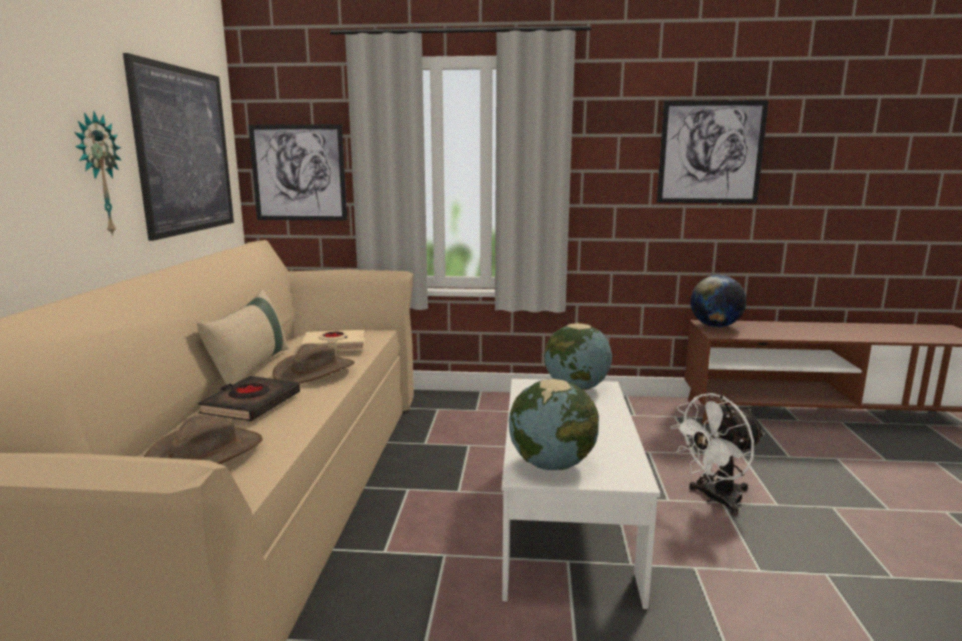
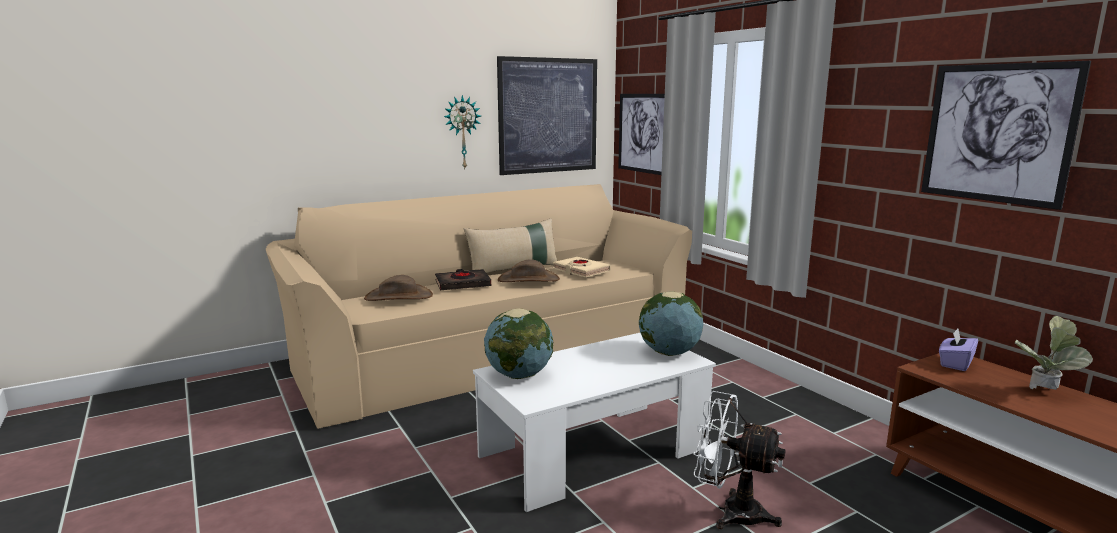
camera: 55 degrees right, 0 degrees up
globe [690,275,746,327] -> purple tissue box [939,329,978,371]
none -> potted plant [1015,316,1093,390]

